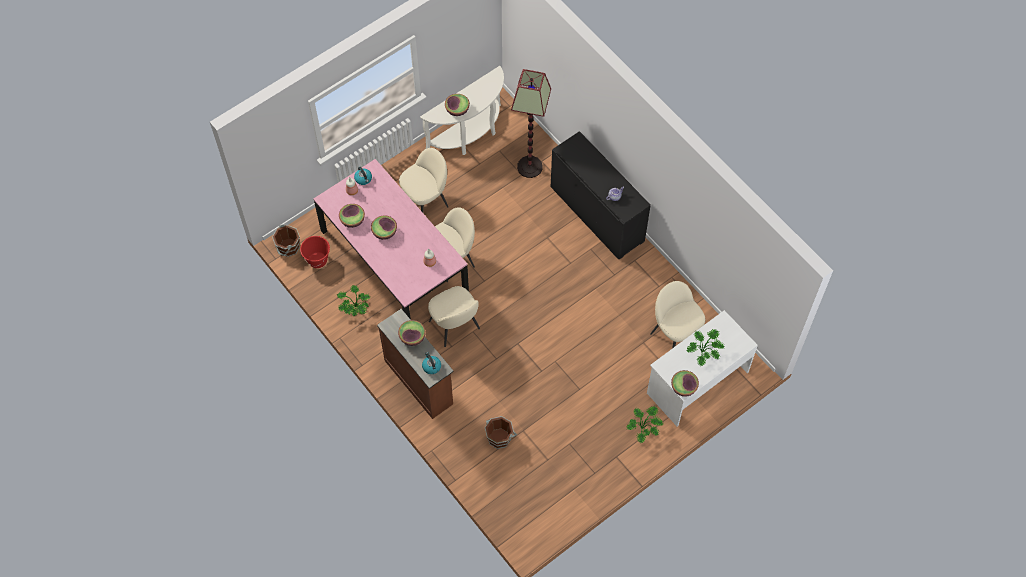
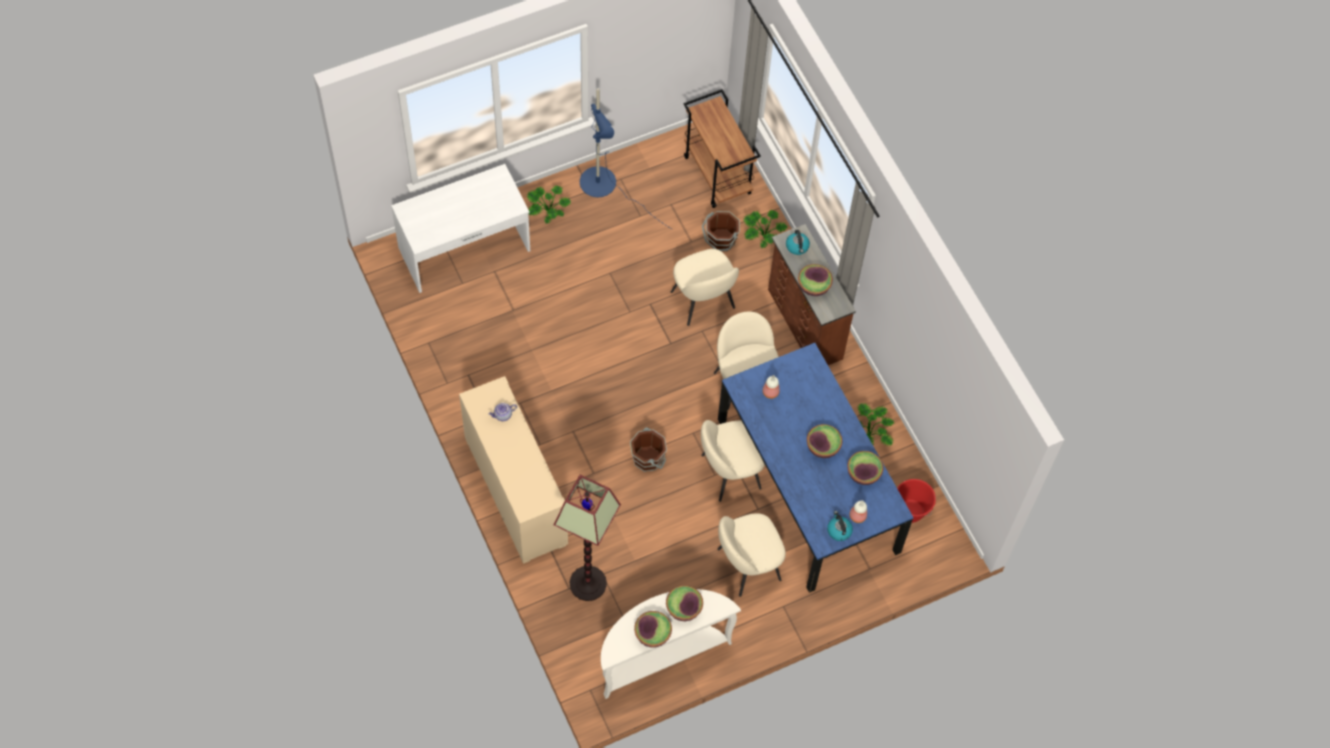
camera: 170 degrees left, 0 degrees up
brown bucket [272,225,300,257] -> brown bucket moved to [630,427,667,472]
pink dining table [313,159,469,320] -> blue dining table [718,343,914,593]
black cabinet [551,131,651,259] -> beige cabinet [459,376,568,564]
beige chair [650,281,705,348] -> beige chair moved to [670,249,739,326]
bowl [671,370,699,397] -> bowl moved to [634,611,672,648]
potted plant [686,329,725,366] -> potted plant moved to [744,210,788,248]
none -> blue floor lamp [580,88,672,229]
none -> brown cart [684,89,761,208]

